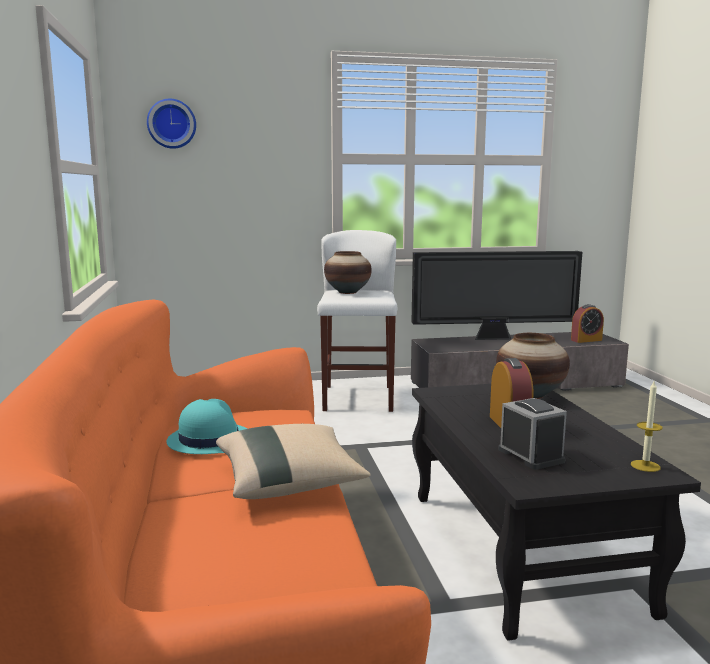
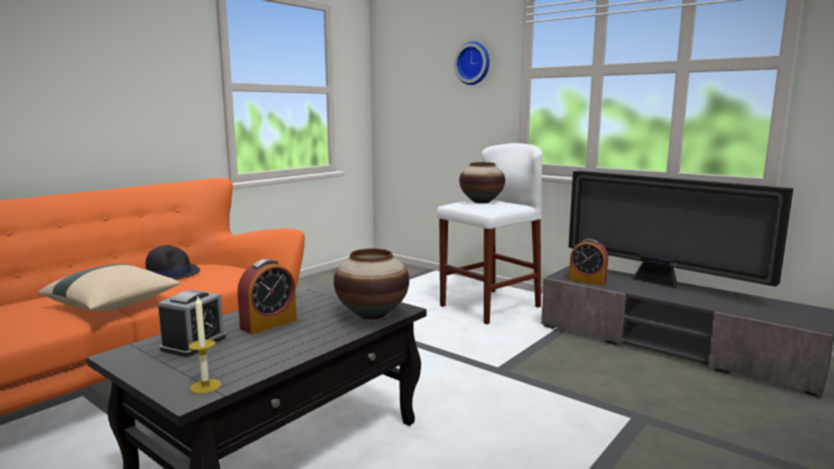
camera: 50 degrees right, 0 degrees up
wall clock [147,99,196,149] -> wall clock moved to [454,41,490,85]
turquoise hat [166,399,247,454] -> black hat [145,245,200,280]
alarm clock [571,304,604,343] -> alarm clock moved to [569,239,608,285]

